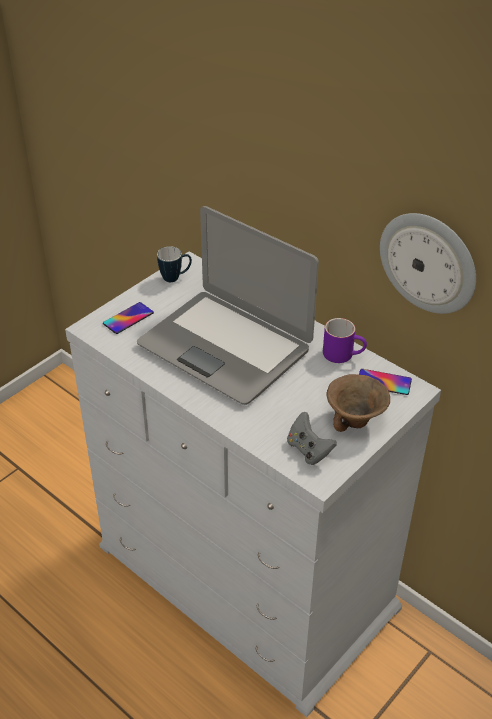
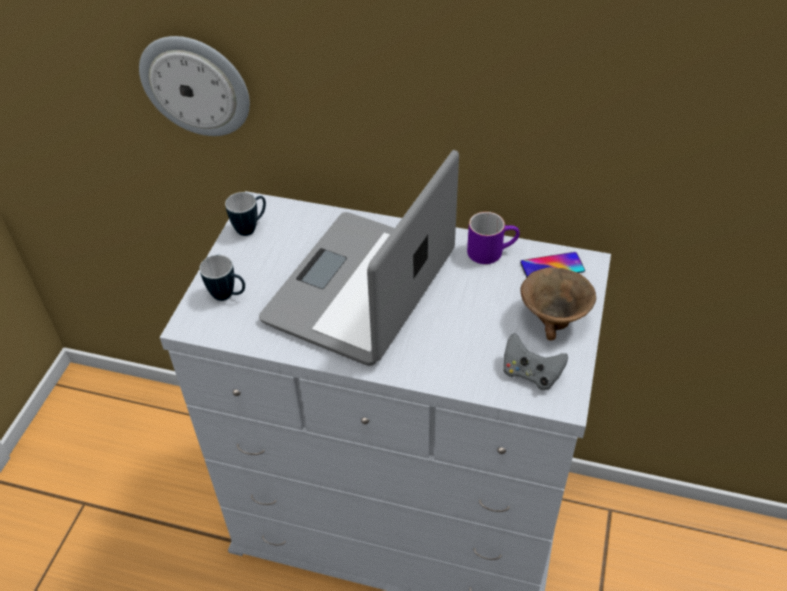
camera: 25 degrees left, 5 degrees up
phone [103,302,154,334] -> mug [199,255,245,301]
laptop [137,206,319,405] -> laptop turned 105 degrees clockwise [259,150,459,366]
wall clock [380,213,476,314] -> wall clock moved to [139,36,250,136]

